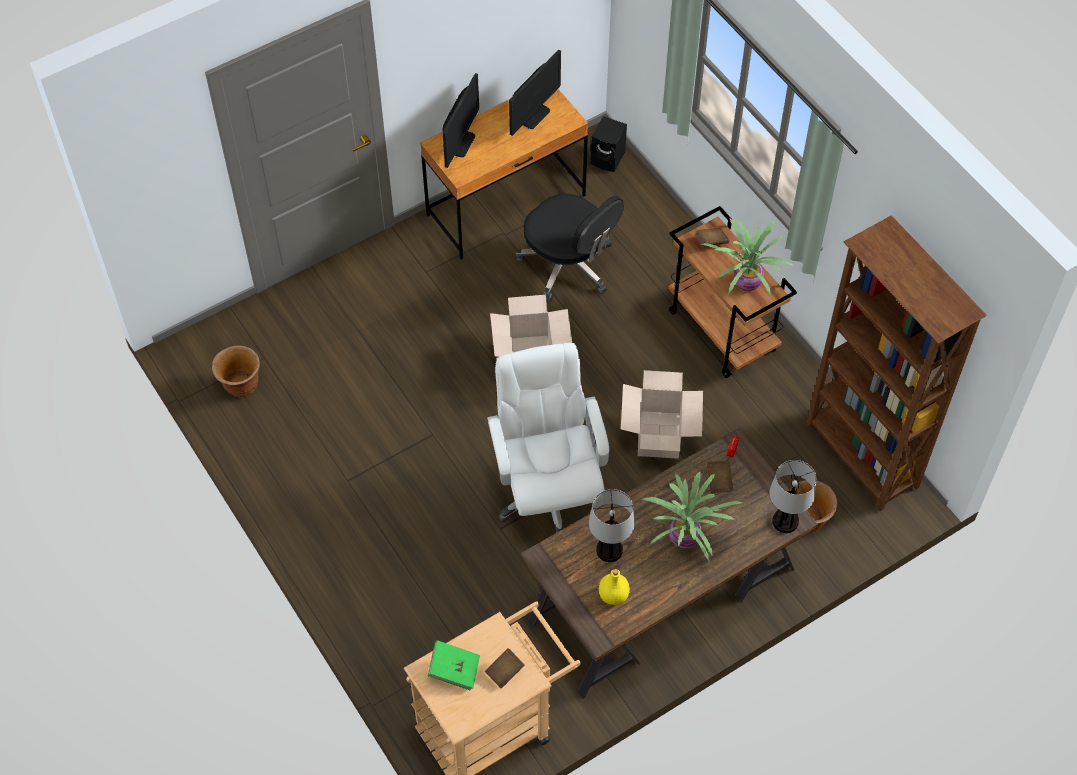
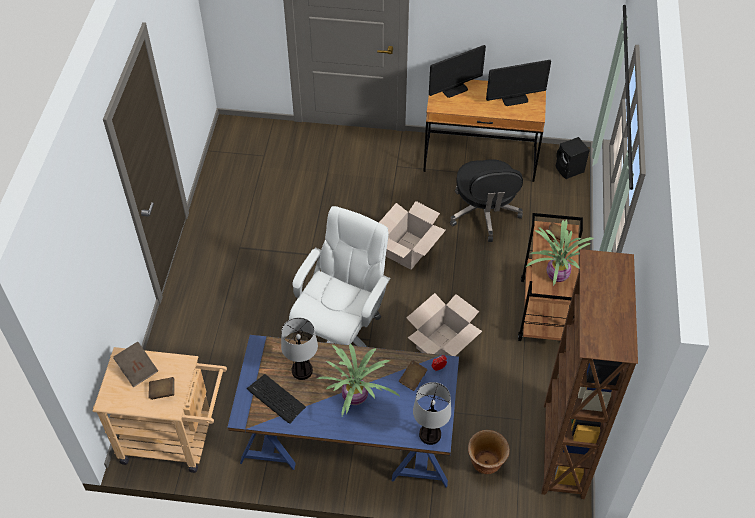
camera: 40 degrees right, 5 degrees down
brown planter [212,345,260,397] -> none
green book [428,640,480,691] -> brown book [113,342,158,387]
brown desk [521,428,818,699] -> blue desk [227,335,459,488]
yellow bottle [599,569,630,605] -> keyboard [247,374,306,424]

